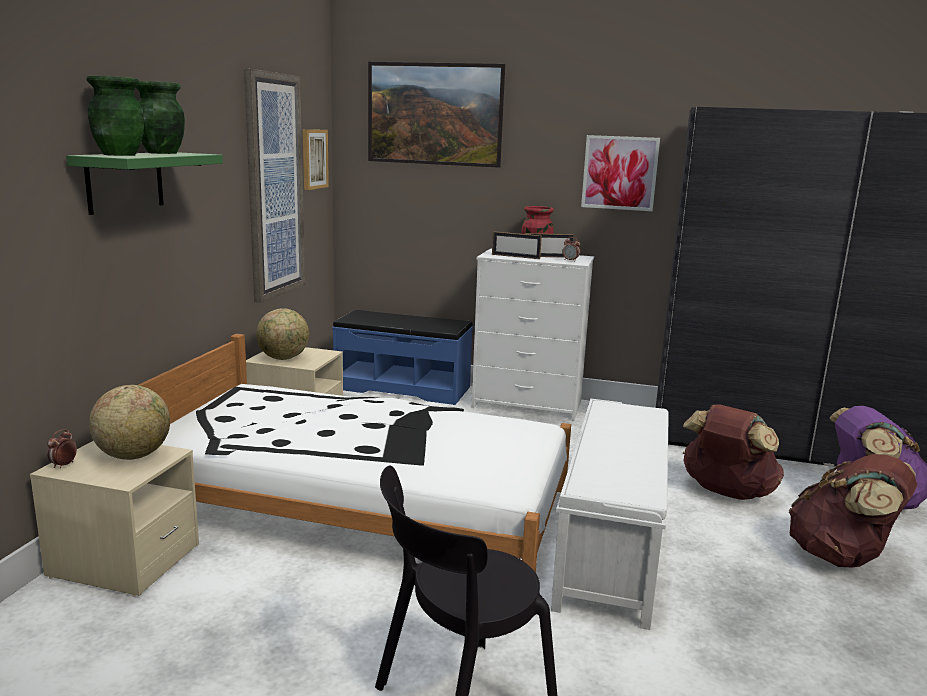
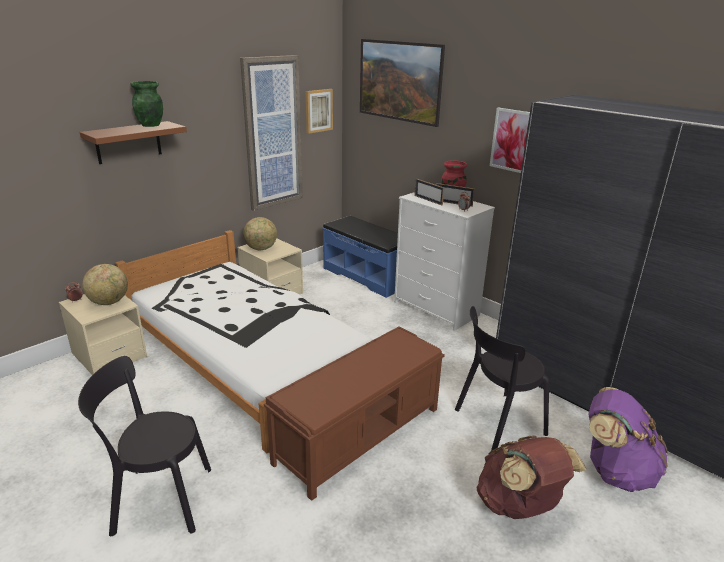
camera: 30 degrees right, 10 degrees up
green shelf [66,152,223,215] -> brown shelf [80,121,187,164]
green vase [87,76,144,156] -> none
white bench [551,399,669,630] -> brown bench [264,326,445,501]
brown backpack [683,404,784,500] -> black chair [455,306,549,451]

